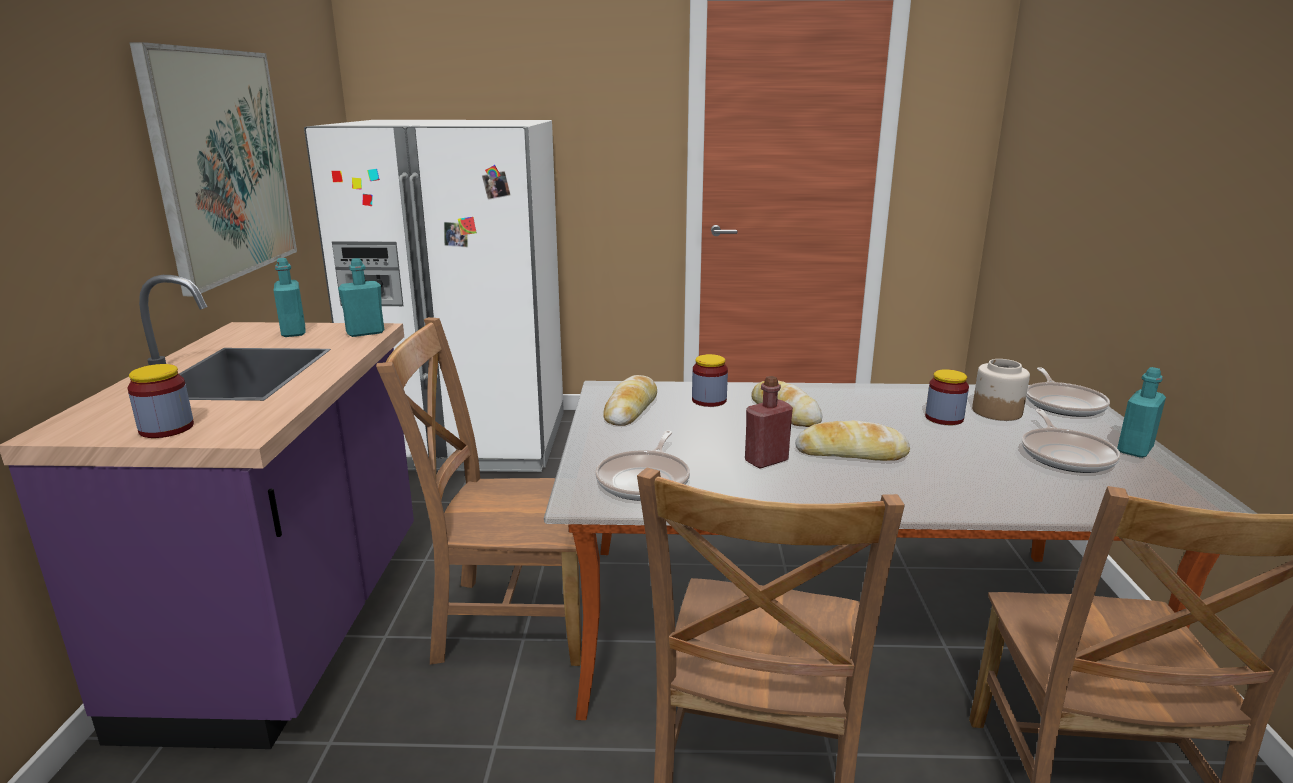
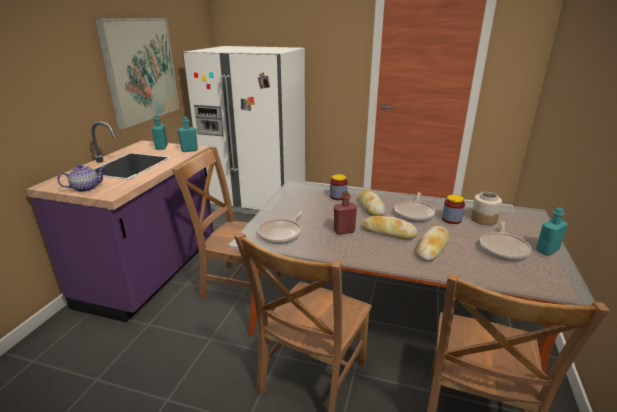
camera: 15 degrees right, 5 degrees up
jar [127,364,194,438] -> teapot [57,164,105,192]
bread [603,375,657,426] -> bread moved to [416,226,450,261]
frying pan [1026,367,1110,417] -> frying pan moved to [394,192,435,222]

